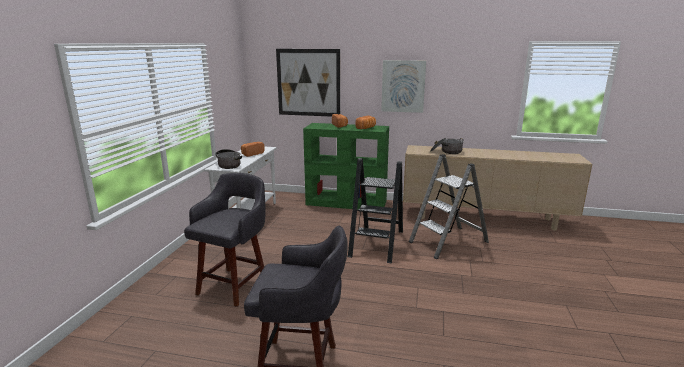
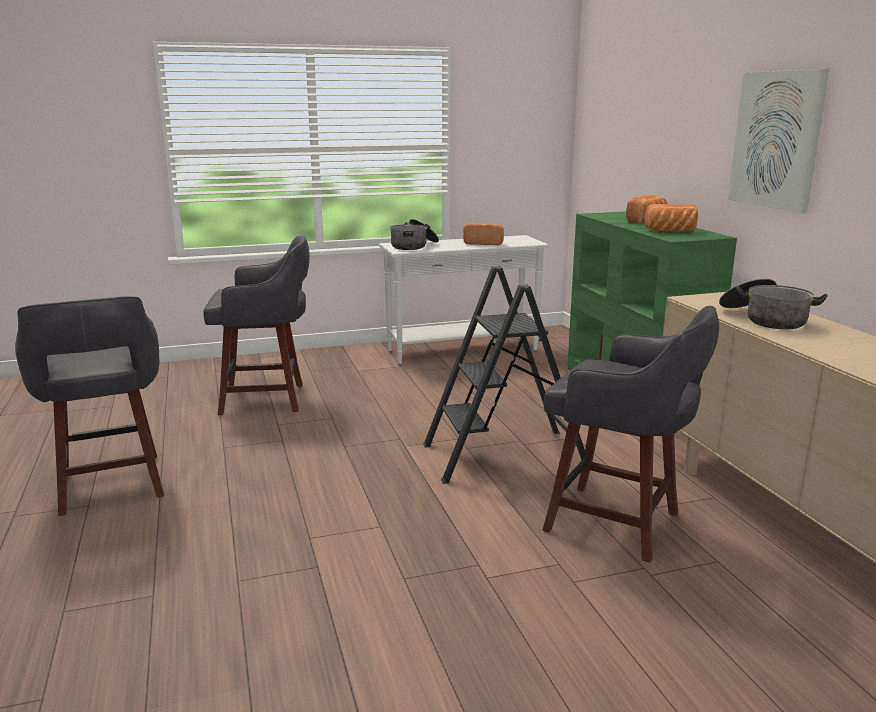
camera: 60 degrees right, 0 degrees up
picture [276,49,340,117] -> none
grey step ladder [408,154,489,259] -> grey stool [542,306,719,563]

